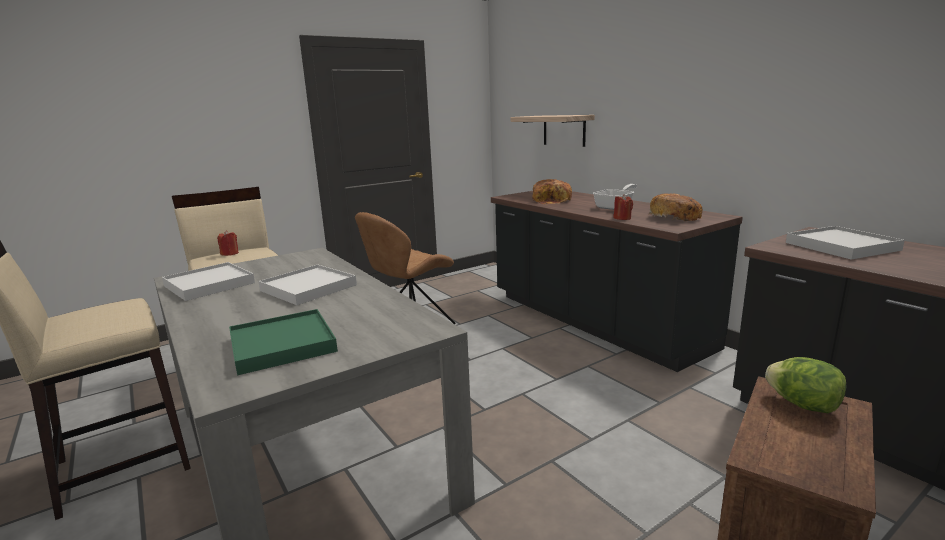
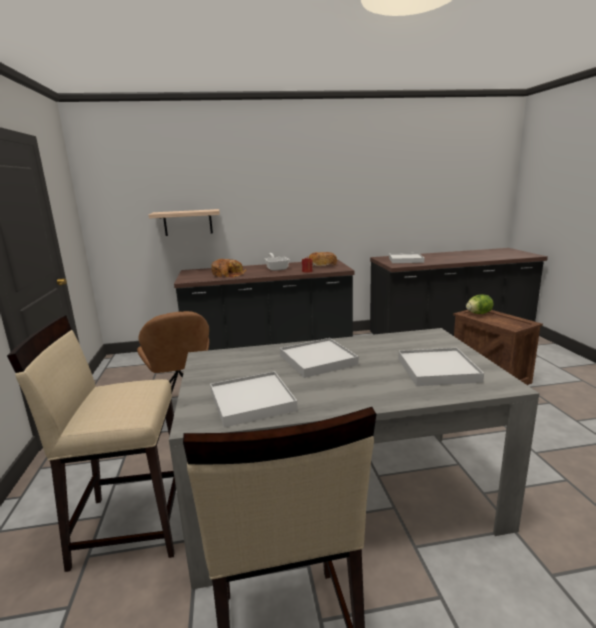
camera: 65 degrees left, 0 degrees up
red candle [217,230,239,256] -> none
green tray [229,309,338,375] -> white tray [398,348,484,386]

